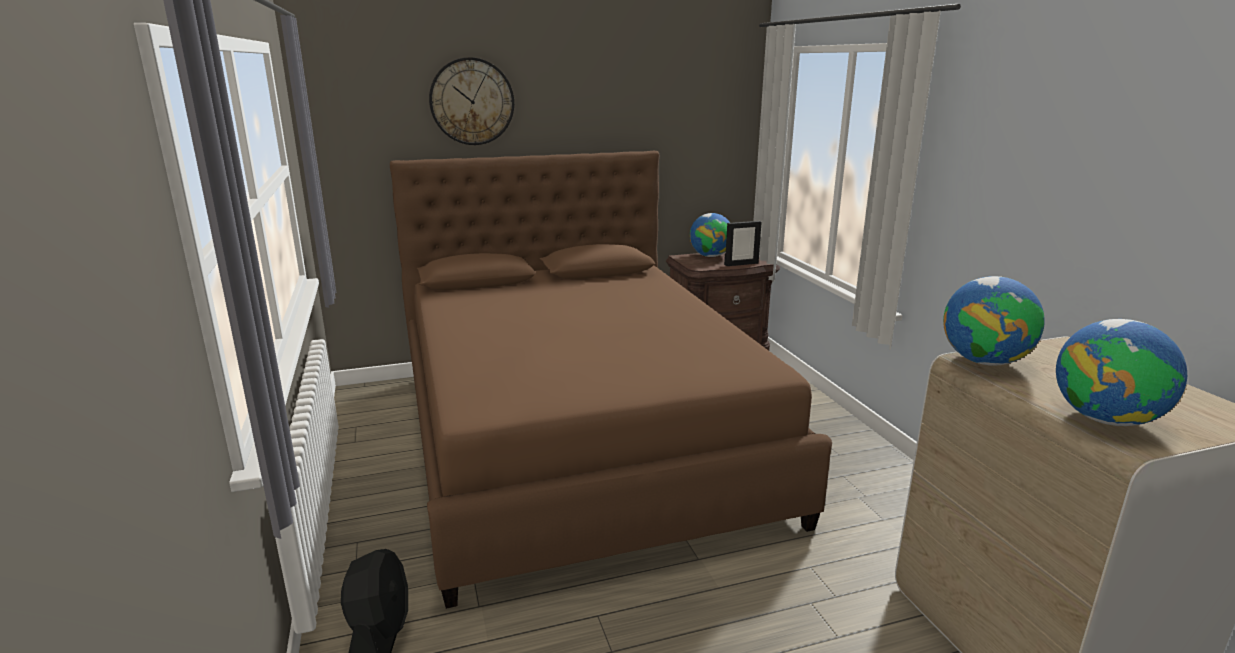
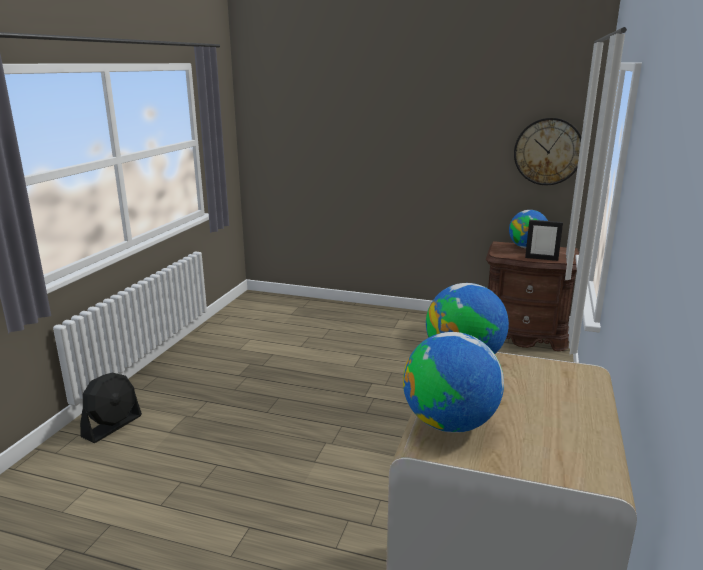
camera: 35 degrees right, 0 degrees up
brown bed [390,151,832,609] -> none
wall clock [429,57,514,145] -> wall clock moved to [514,118,581,185]

